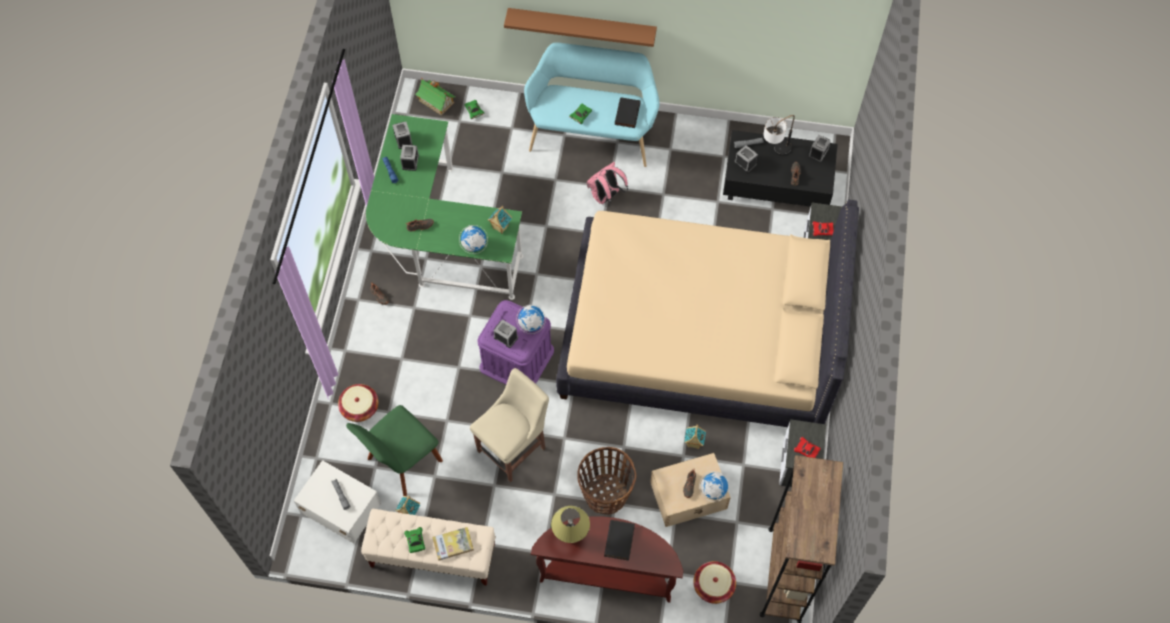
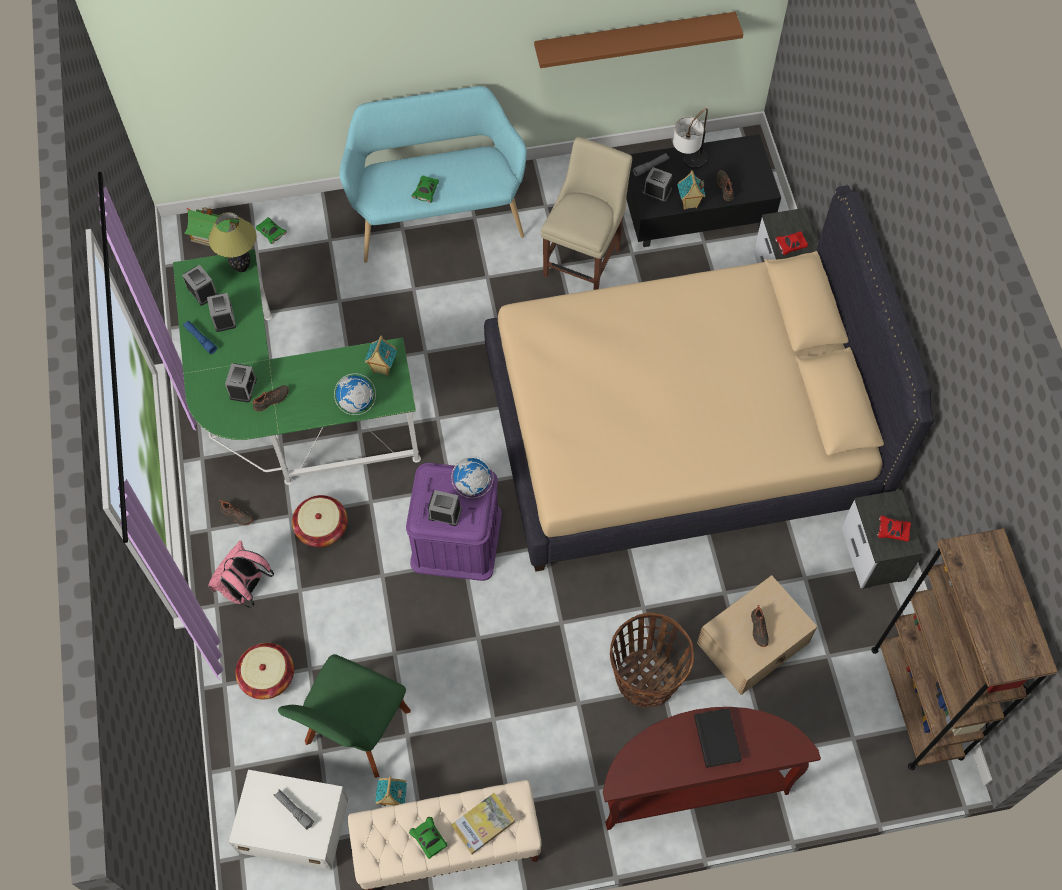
camera: 20 degrees left, 0 degrees up
beige chair [470,368,549,482] -> beige chair moved to [540,137,632,290]
brown shelf [504,8,657,47] -> brown shelf moved to [534,12,743,68]
table lamp [551,506,590,543] -> table lamp moved to [208,212,256,272]
pink backpack [587,162,628,207] -> pink backpack moved to [208,540,274,608]
black book [615,97,641,128] -> none
toy house [684,425,706,449] -> toy house moved to [678,170,705,210]
basket [693,561,736,604] -> basket moved to [292,495,348,547]
globe [699,471,729,502] -> none
alarm clock [809,135,831,162] -> alarm clock moved to [225,363,257,402]

